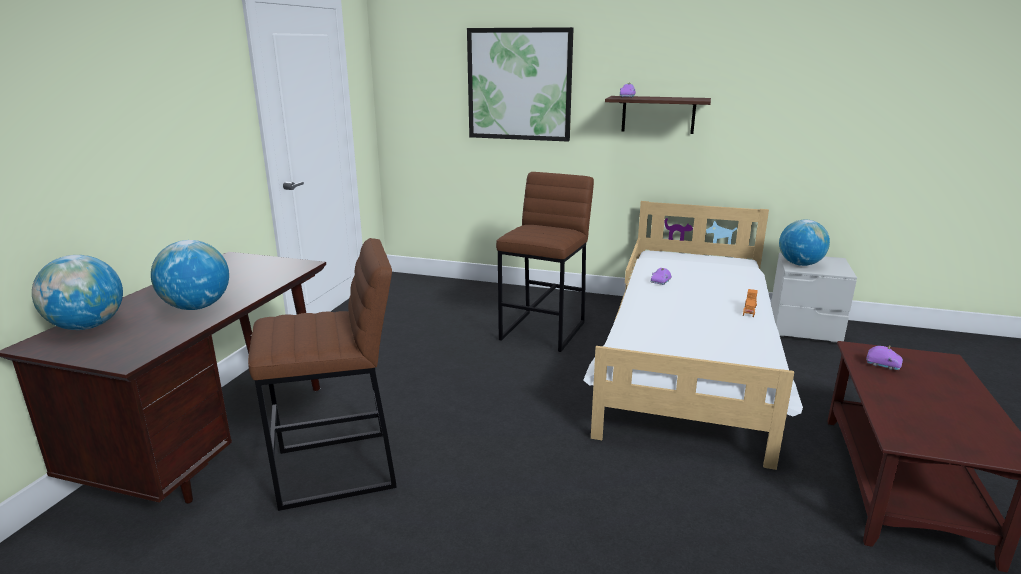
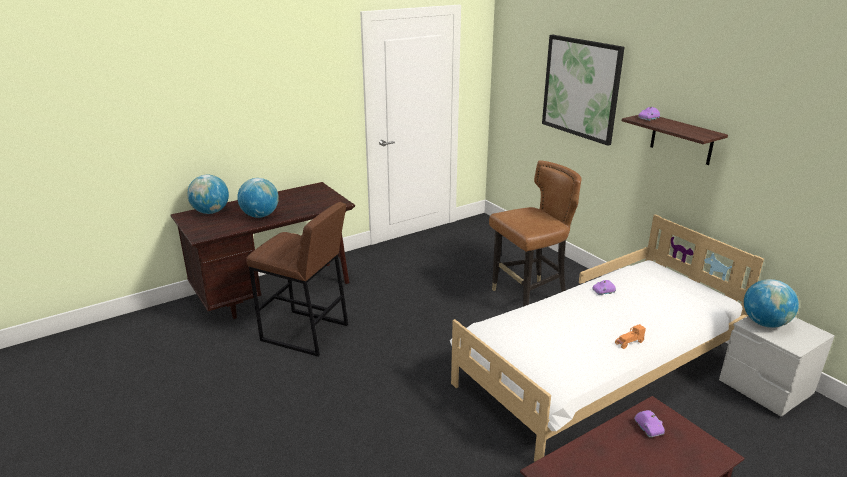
camera: 40 degrees right, 5 degrees up
brown stool [496,172,594,352] -> brown chair [489,160,582,307]

